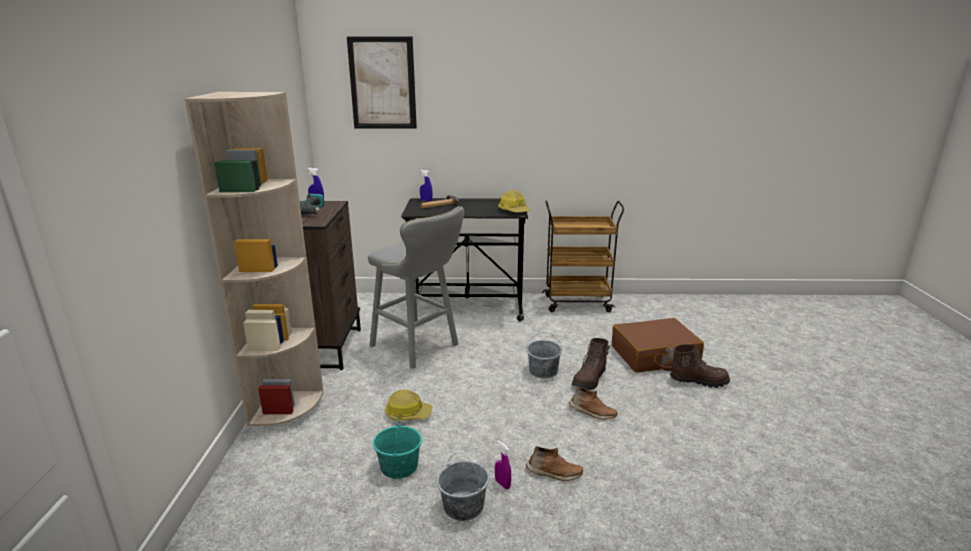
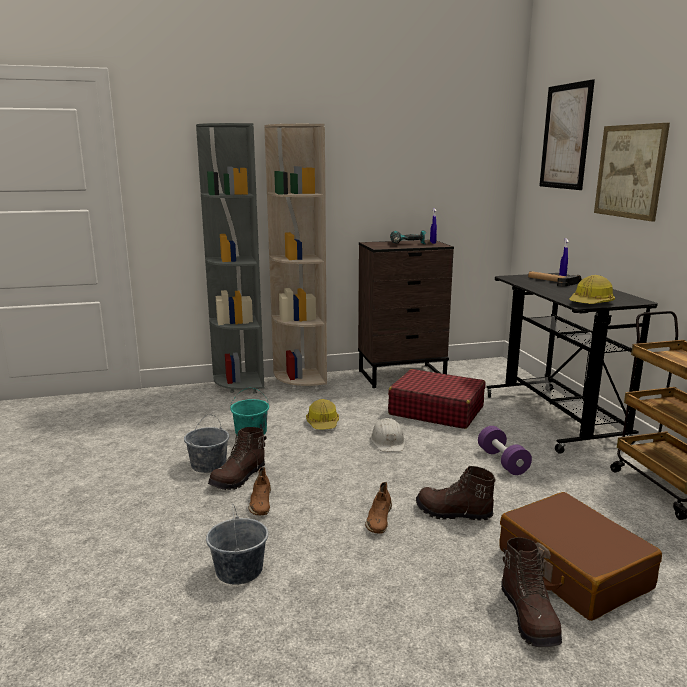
camera: 75 degrees right, 5 degrees down
grey stool [368,206,464,369] -> red suitcase [388,369,486,429]
purple spray bottle [495,440,511,489] -> brown boot [208,427,267,490]
grey bucket [527,332,562,379] -> grey bucket moved to [206,504,268,585]
none -> grey bookcase [196,123,264,393]
none -> white hard hat [370,418,405,452]
none -> purple dumbbell [478,426,532,475]
none -> picture [594,123,670,222]

